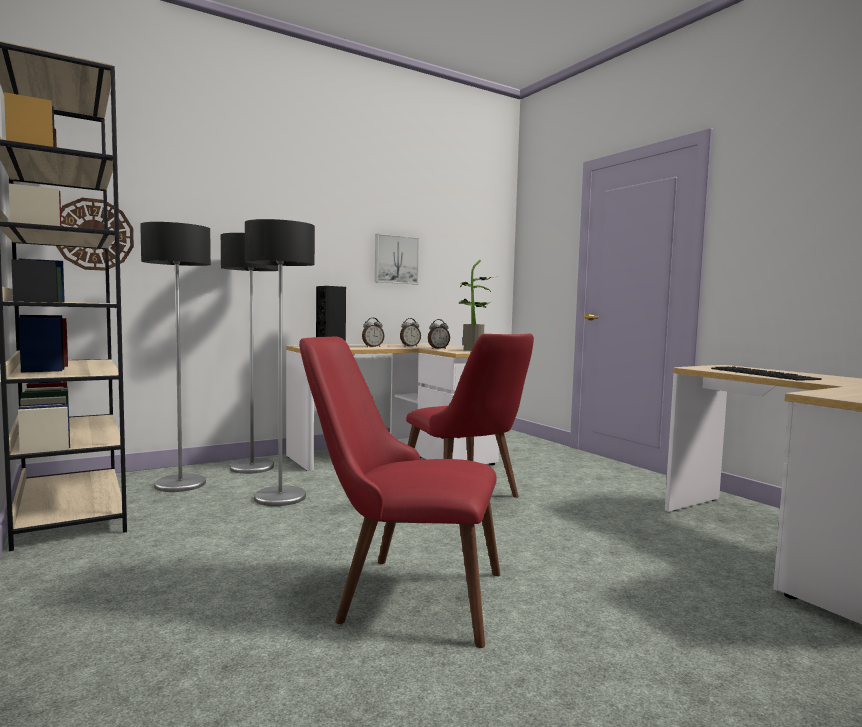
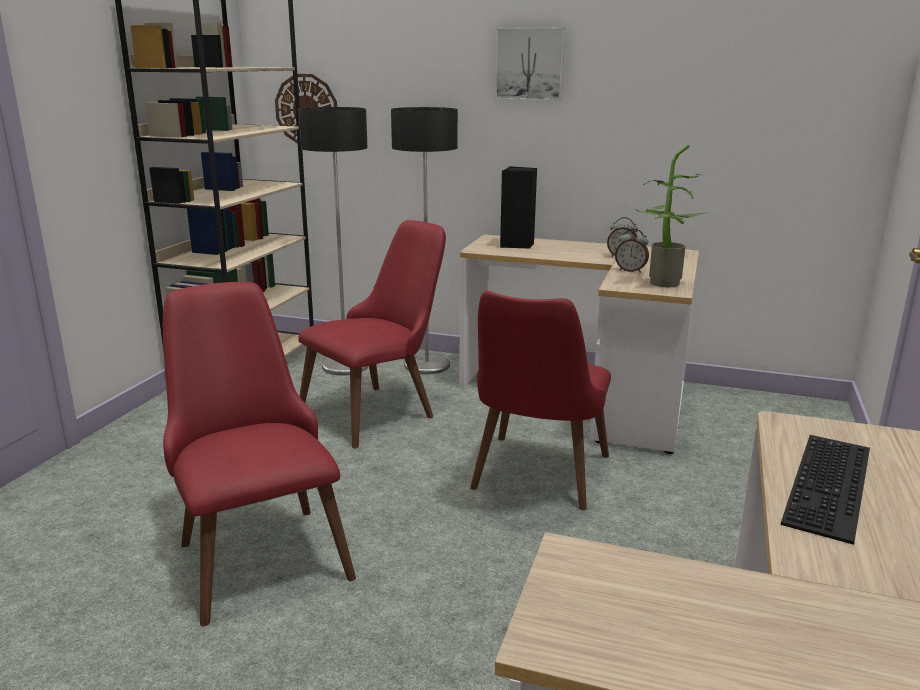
camera: 50 degrees right, 15 degrees up
floor lamp [245,219,315,506] -> red chair [298,220,446,448]
alarm clock [362,318,384,347] -> none
picture [375,234,419,284] -> picture moved to [495,28,565,101]

